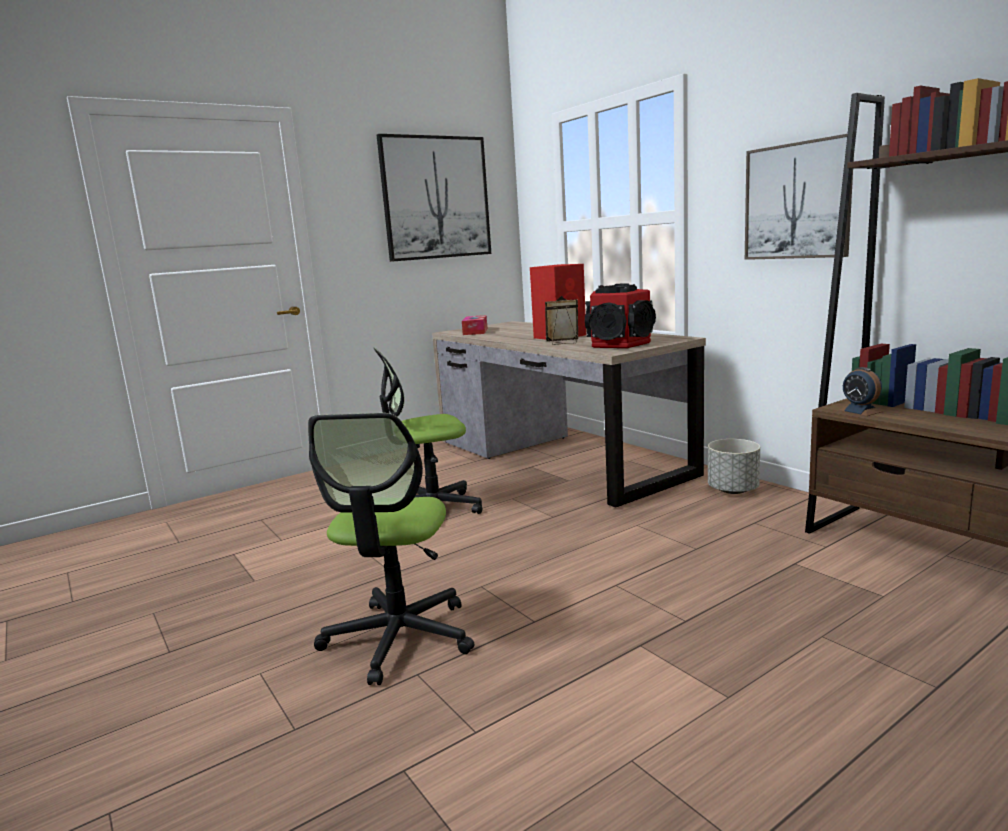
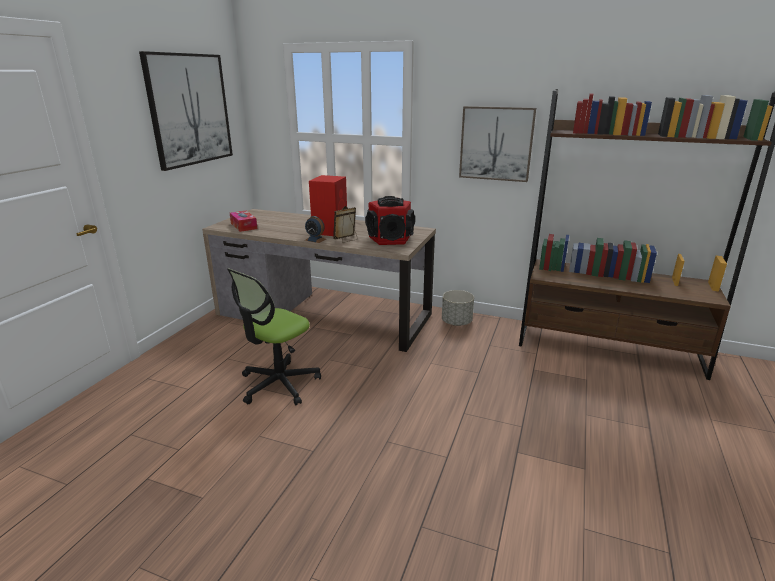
camera: 35 degrees left, 10 degrees up
office chair [308,413,474,685] -> none
alarm clock [839,367,883,416] -> alarm clock moved to [305,216,326,243]

